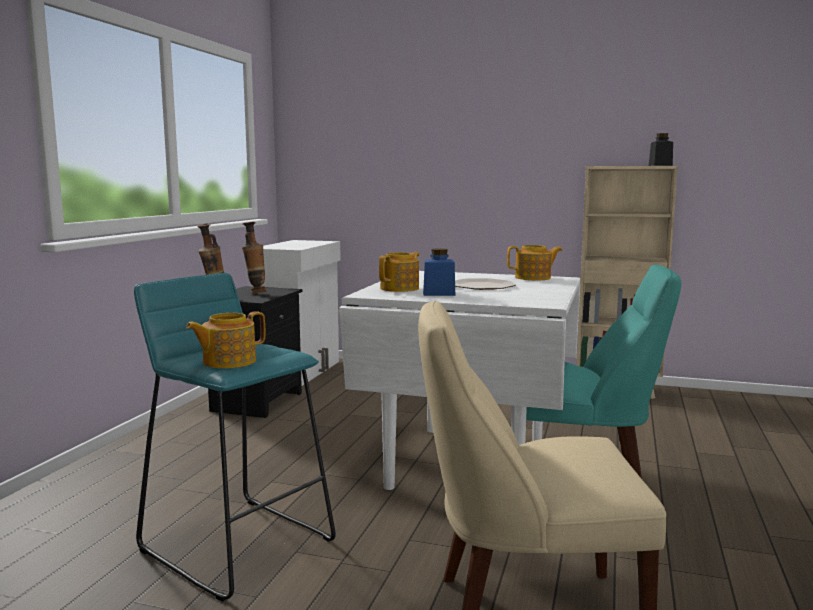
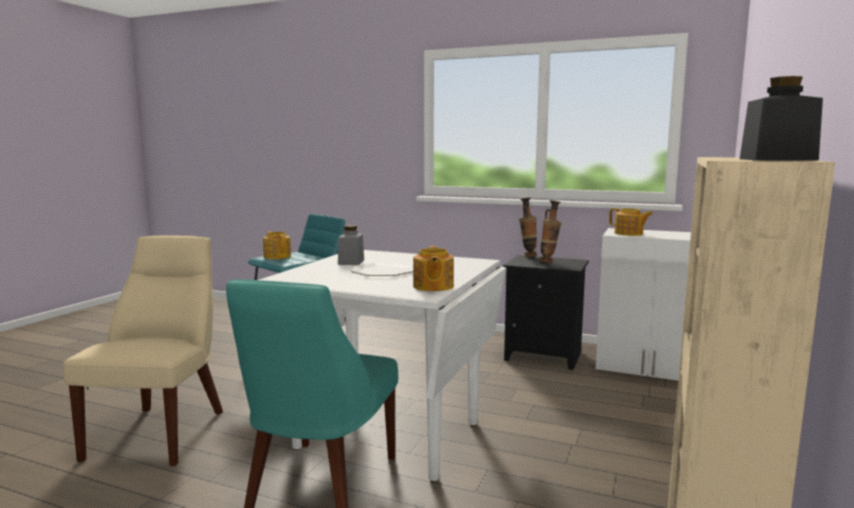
camera: 95 degrees right, 0 degrees up
teapot [379,252,419,292] -> teapot moved to [609,208,653,236]
blue jar [423,248,455,296] -> grey jar [338,225,364,265]

